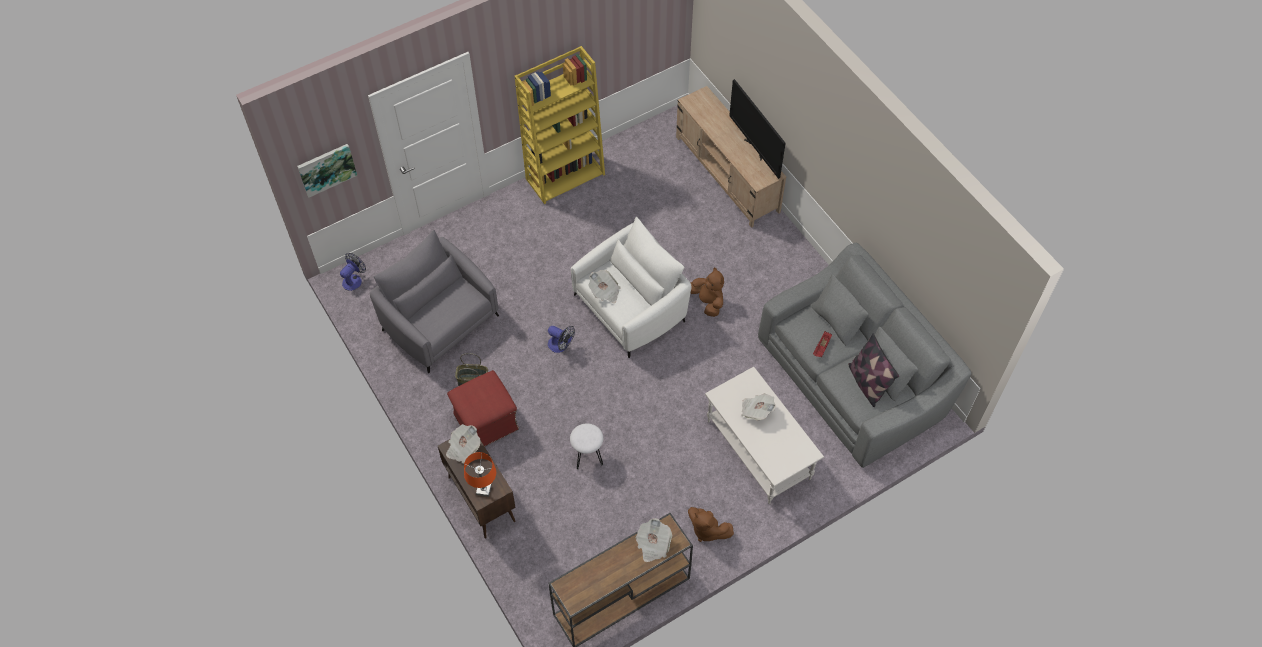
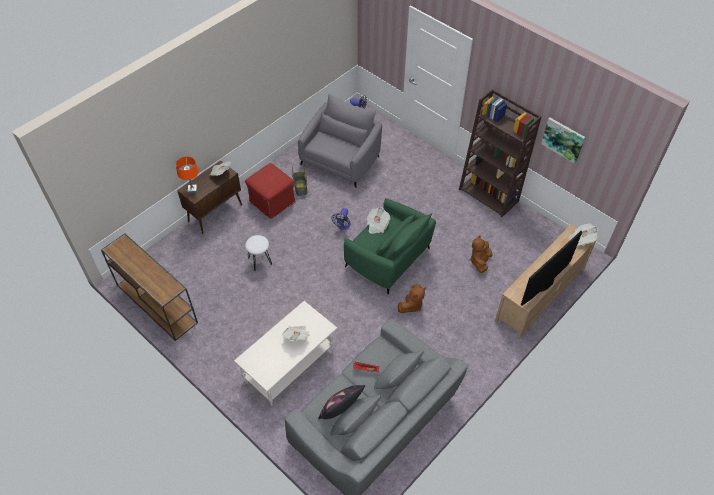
camera: 75 degrees right, 5 degrees down
picture [297,144,357,197] -> picture moved to [541,118,585,164]
yellow bookcase [515,46,605,204] -> brown bookcase [459,89,541,217]
white armchair [571,216,692,358] -> green armchair [344,198,436,294]
newspaper [636,518,672,562] -> newspaper moved to [568,223,599,247]
brown plush toy [688,507,734,542] -> brown plush toy moved to [470,235,492,273]

